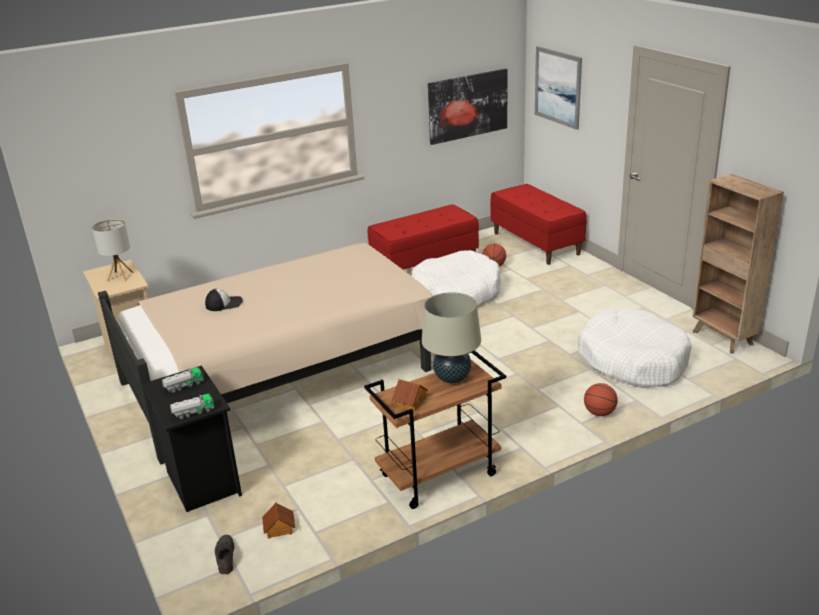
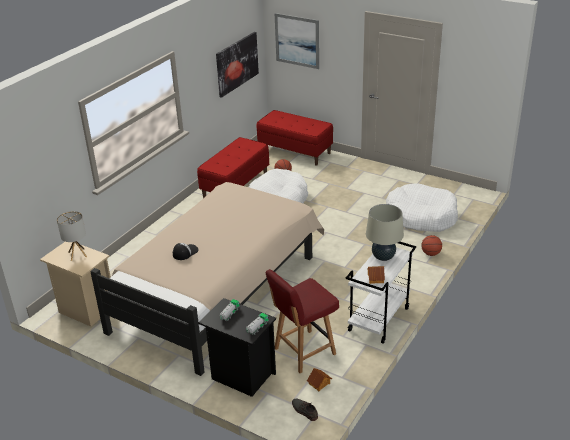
camera: 30 degrees left, 5 degrees up
brown cart [364,350,506,509] -> white cart [346,242,416,344]
brown bookcase [693,174,784,354] -> none
none -> red chair [265,269,339,373]

